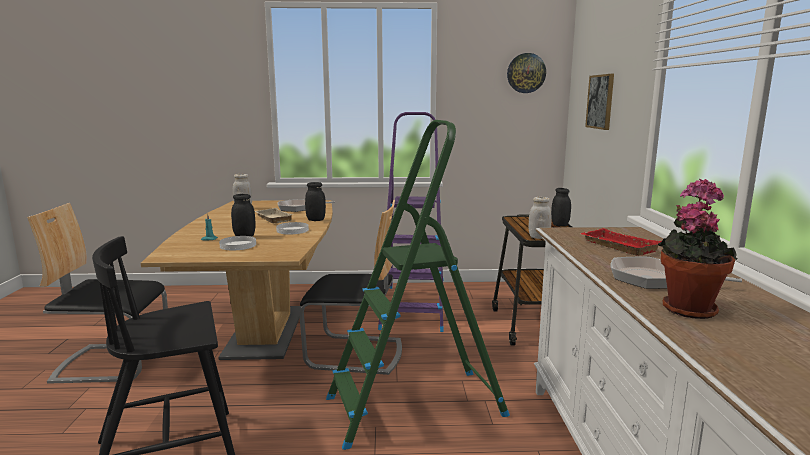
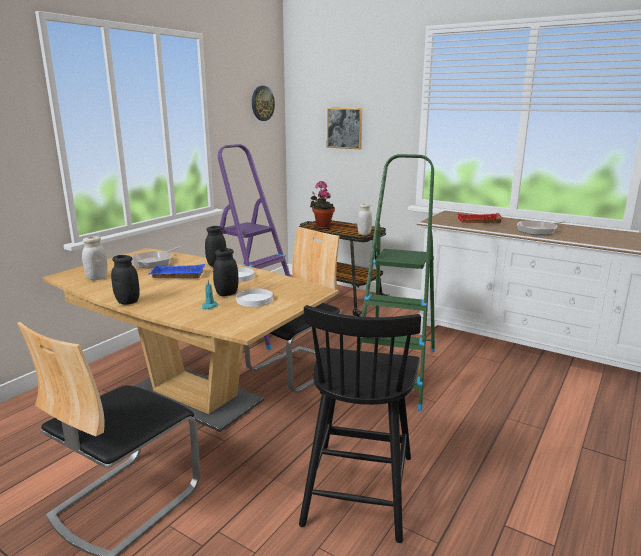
camera: 55 degrees left, 5 degrees up
beige tray [255,208,292,223] -> blue tray [149,264,205,279]
black jar [551,188,571,227] -> black jar moved to [111,255,140,305]
potted plant [658,179,738,319] -> potted plant moved to [310,181,335,229]

